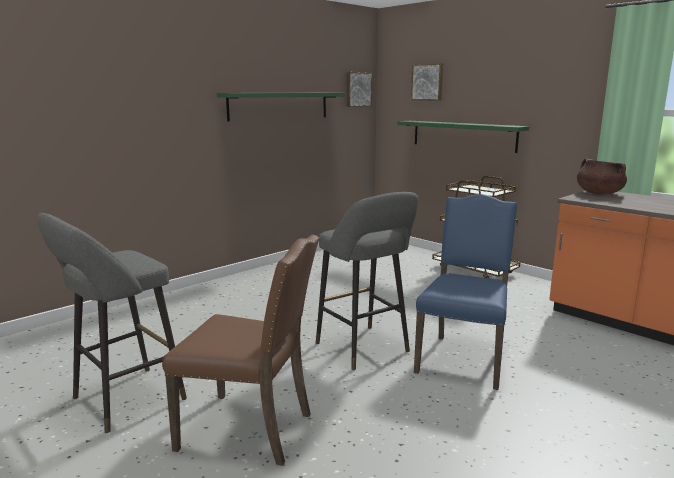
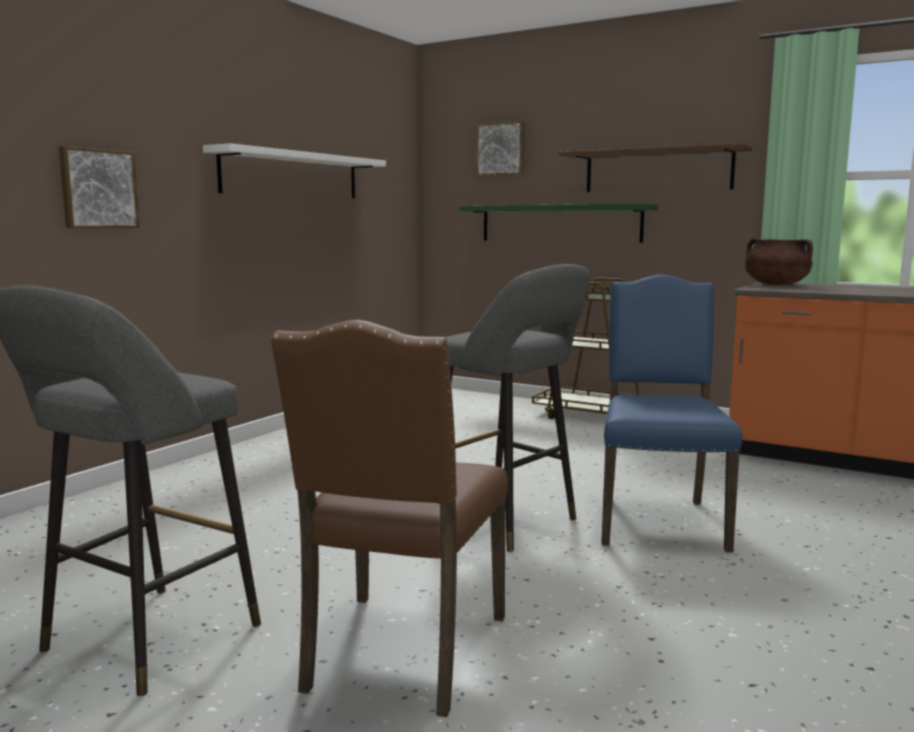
camera: 15 degrees left, 5 degrees down
brown chair [162,235,320,466] -> brown chair turned 105 degrees clockwise [271,320,508,717]
green shelf [217,93,345,122] -> white shelf [203,143,386,198]
picture [346,72,372,107] -> picture moved to [59,146,140,228]
none -> brown shelf [559,143,752,192]

